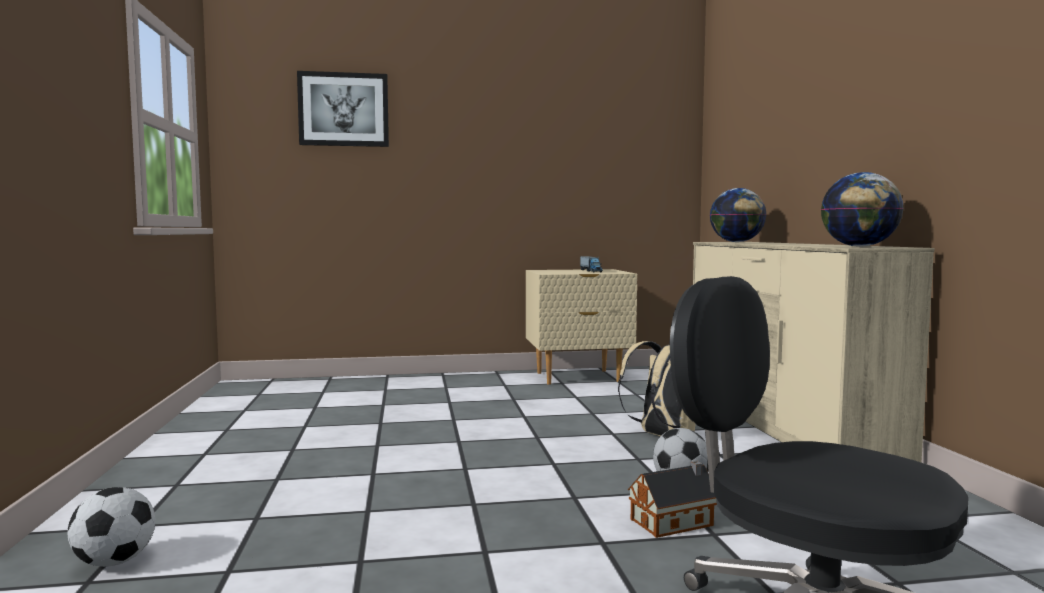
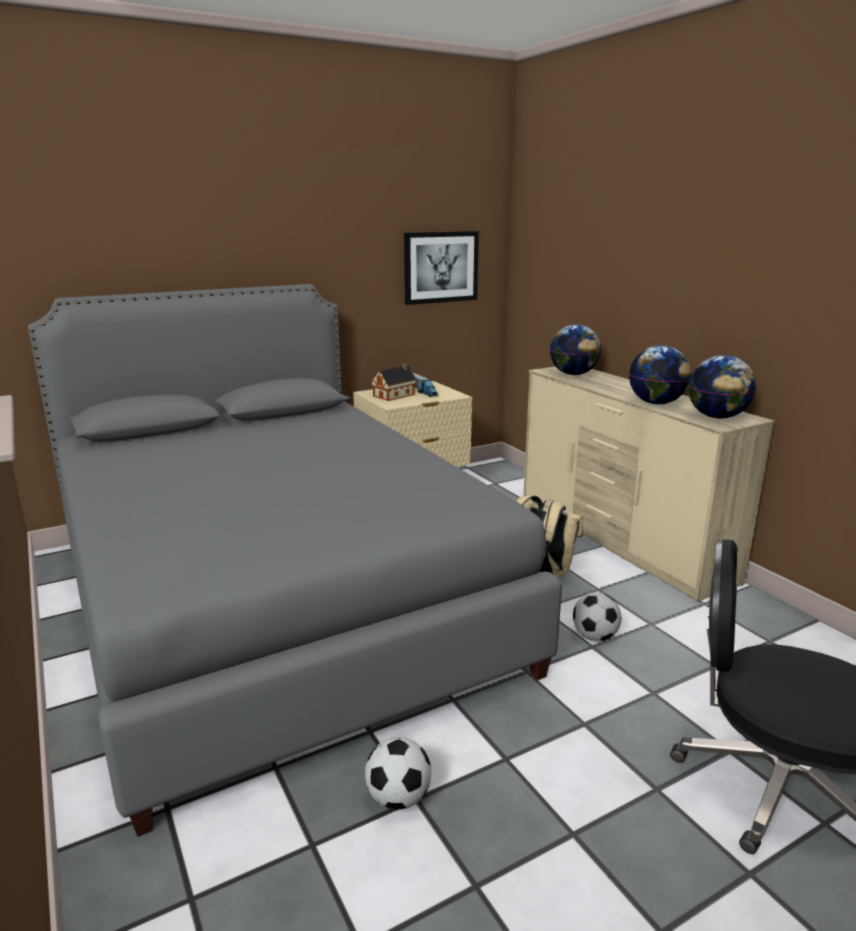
camera: 20 degrees left, 15 degrees up
football [68,487,155,567] -> football moved to [365,737,431,810]
picture [297,71,389,147] -> picture moved to [404,231,479,305]
toy house [628,461,717,538] -> toy house moved to [371,363,417,401]
none -> grey bed [28,284,562,837]
none -> globe [629,345,691,404]

